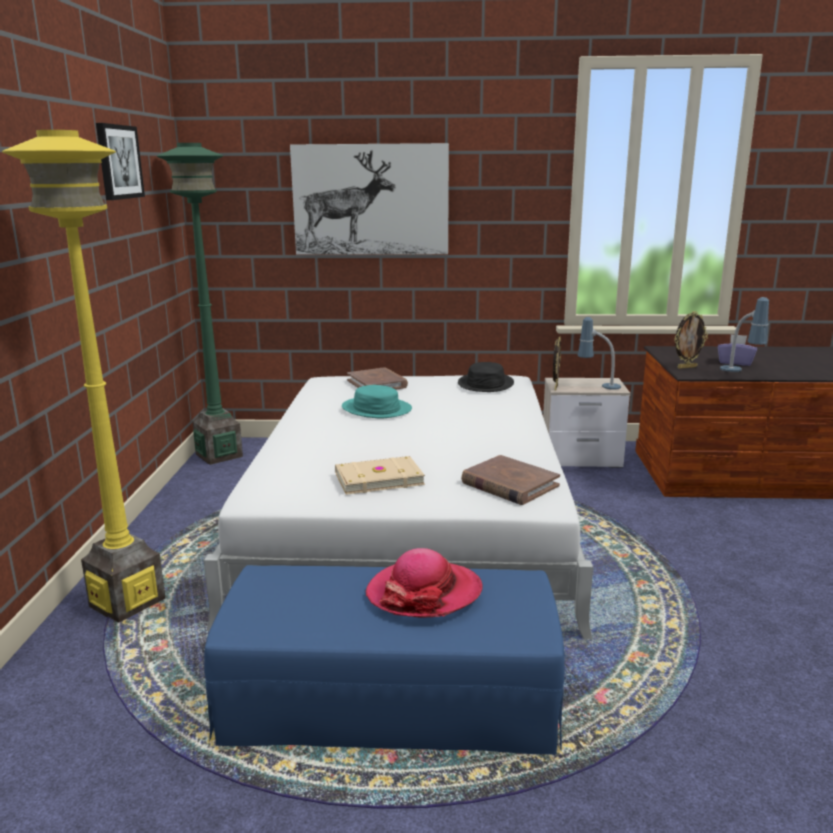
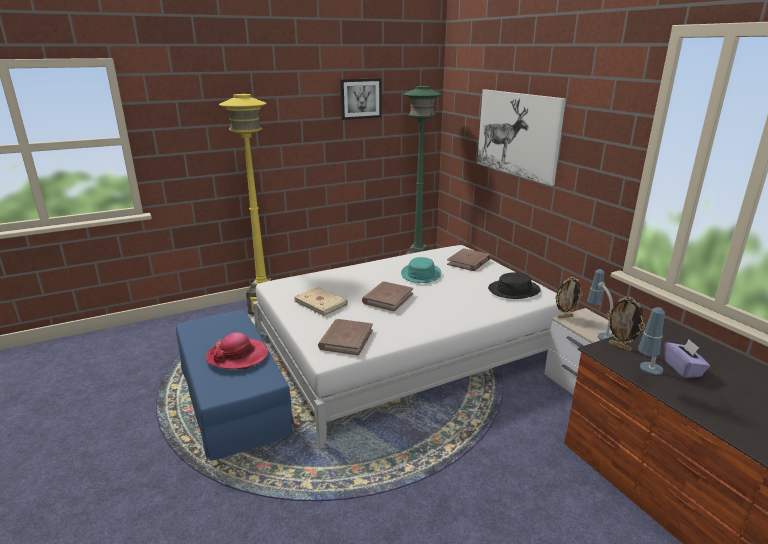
camera: 60 degrees right, 5 degrees up
none -> brown book [362,282,413,311]

